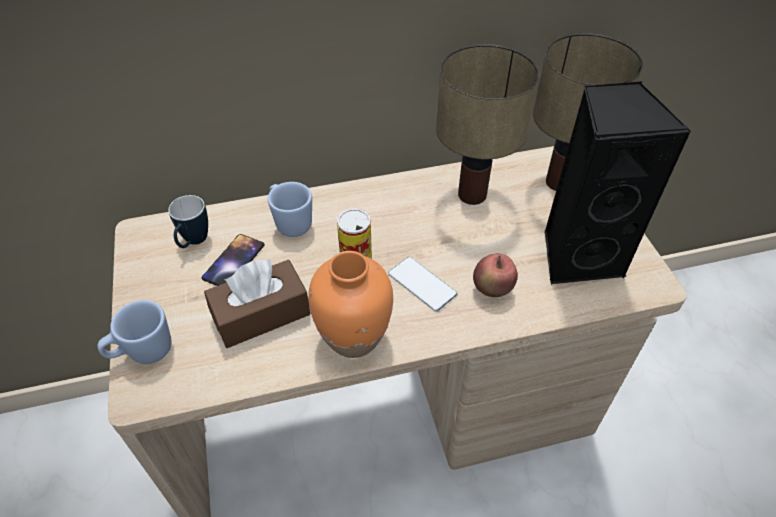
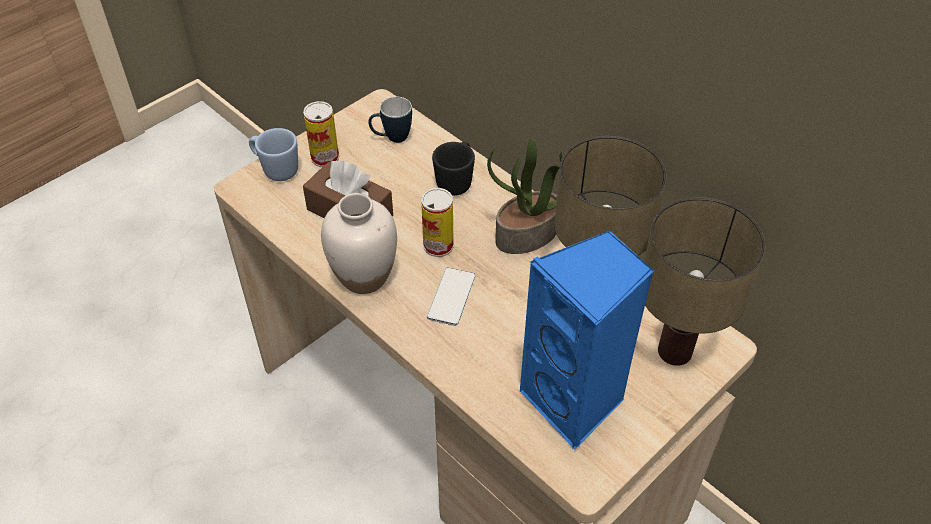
camera: 60 degrees right, 0 degrees up
phone [202,234,265,286] -> none
blue mug [268,182,312,237] -> black mug [432,142,475,196]
orange vase [308,251,393,358] -> white vase [321,193,397,294]
apple [473,254,518,297] -> none
black speaker [545,81,691,284] -> blue speaker [519,231,654,450]
none -> can [303,101,339,167]
none -> potted plant [487,138,563,254]

